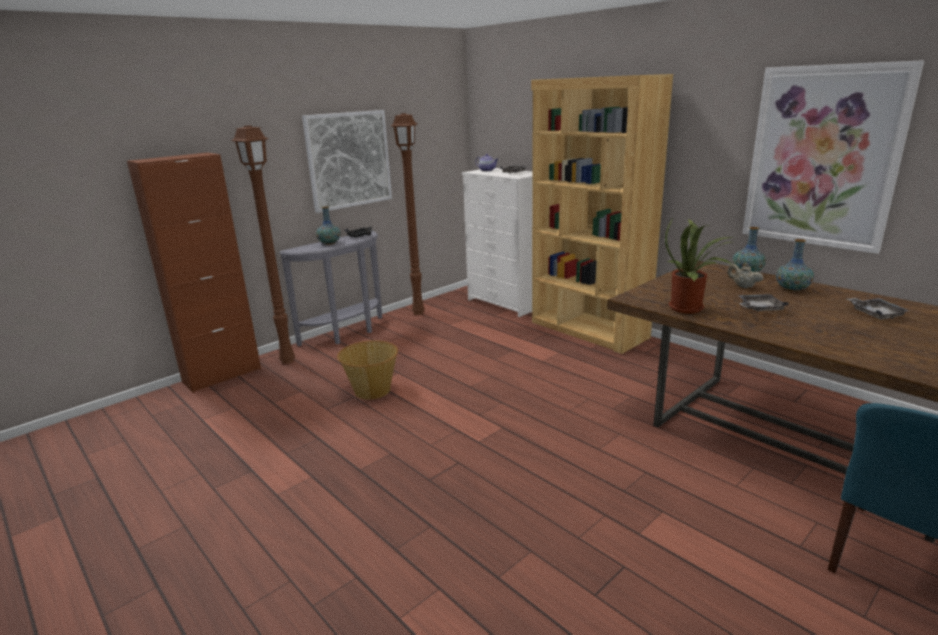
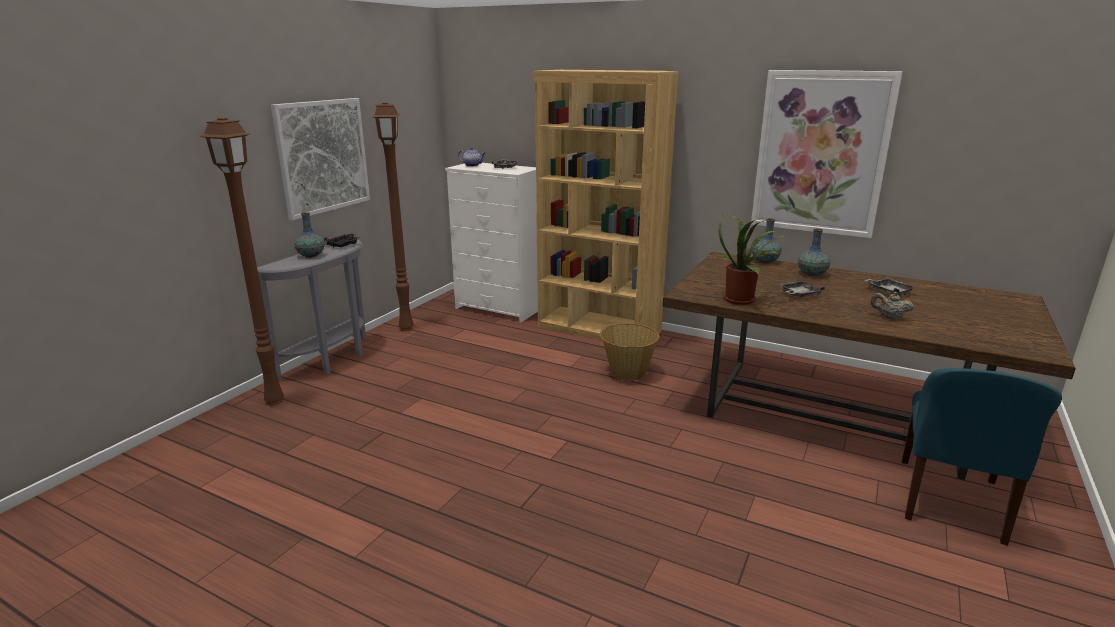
camera: 20 degrees left, 0 degrees up
brown cabinet [127,152,261,393] -> none
basket [337,340,398,400] -> basket moved to [600,323,660,381]
beige teapot [727,263,763,288] -> beige teapot moved to [871,292,914,319]

